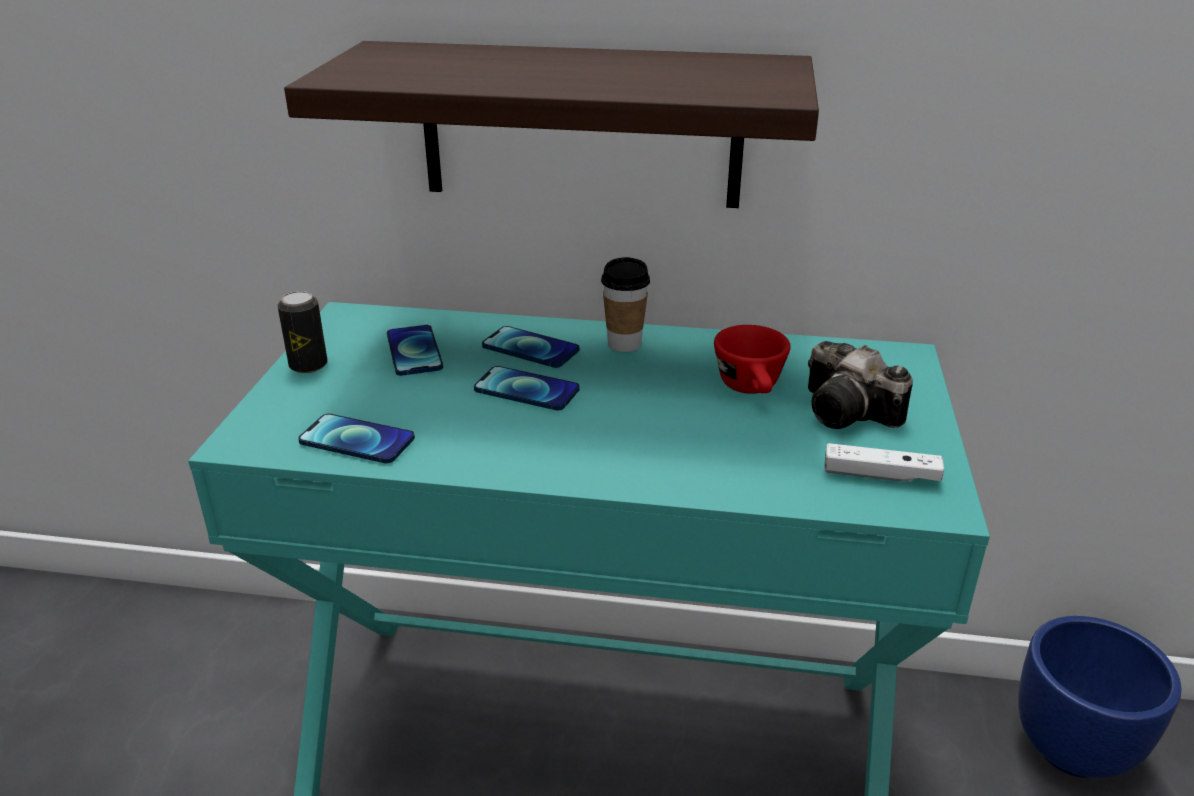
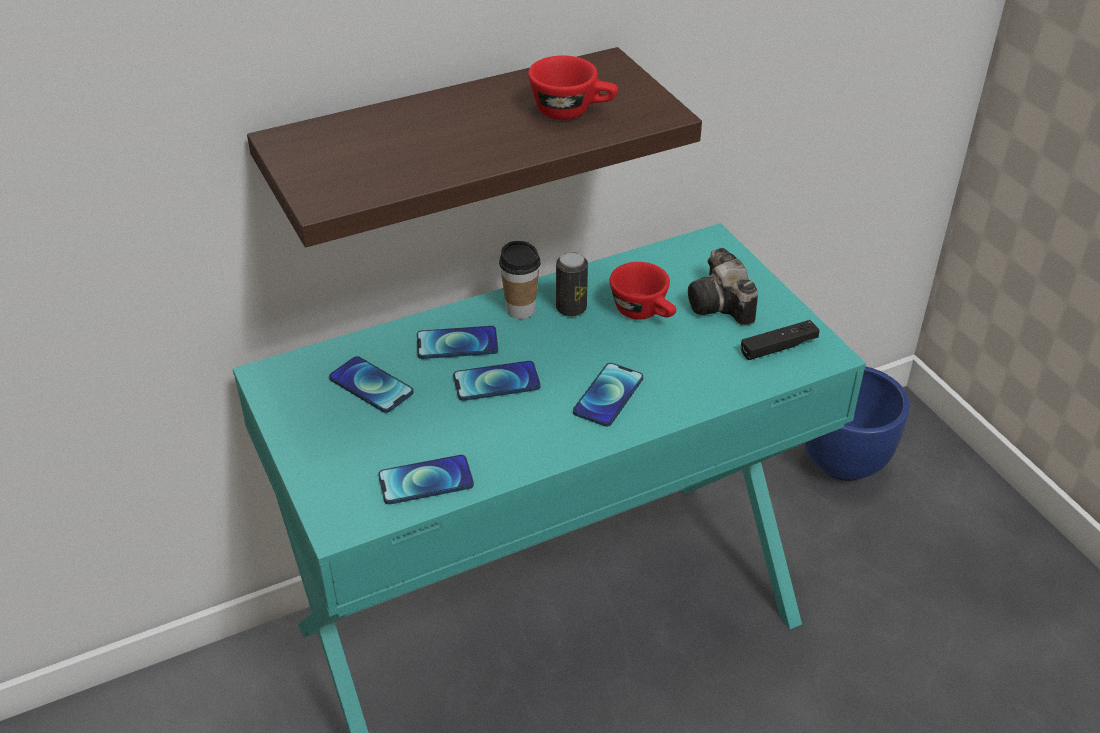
camera: 35 degrees left, 10 degrees up
can [278,291,328,373] -> can moved to [556,252,588,317]
camera [808,341,913,429] -> camera turned 60 degrees clockwise [688,248,758,326]
white game controller [824,443,944,482] -> black game controller [741,320,819,360]
none -> red cup [528,55,618,120]
none -> phone [573,363,643,426]

